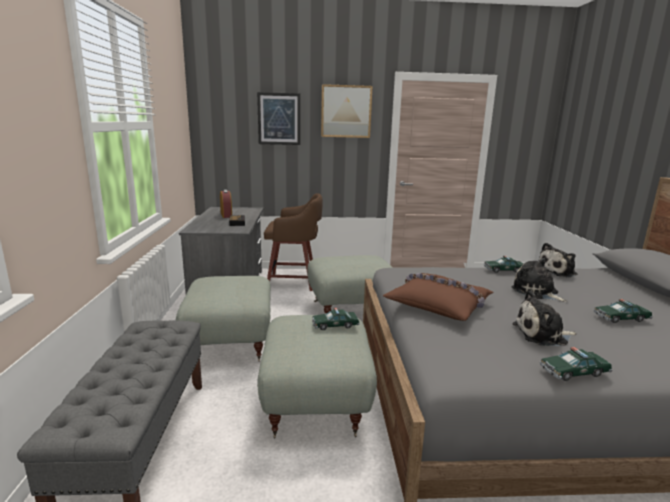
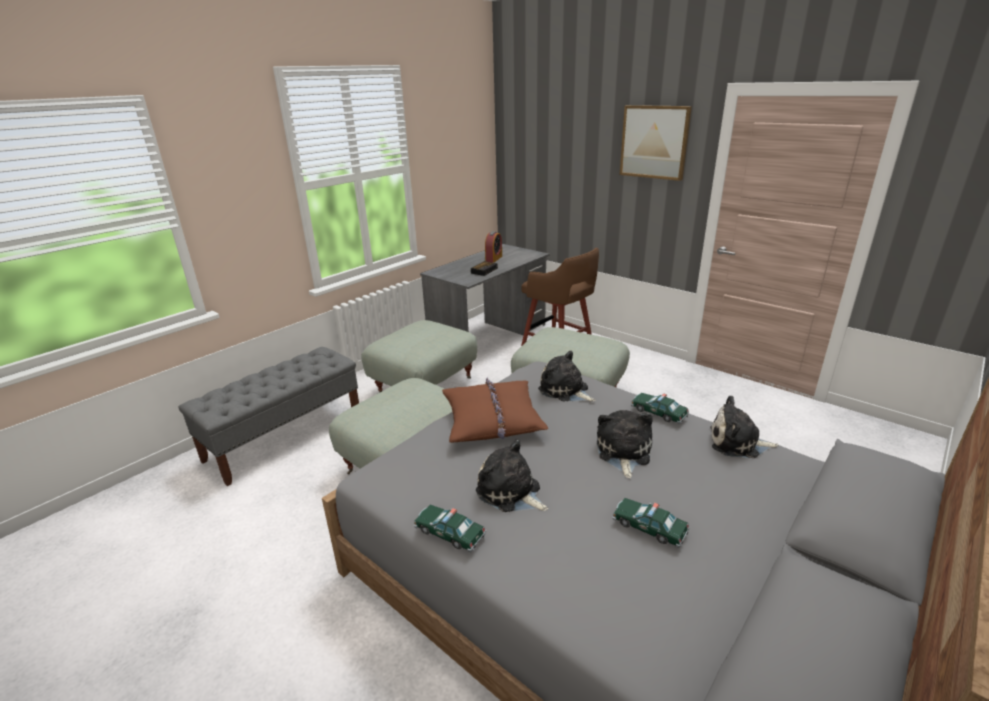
camera: 45 degrees right, 10 degrees up
picture [257,92,300,145] -> none
toy car [312,308,360,330] -> none
none -> plush toy [538,350,596,402]

